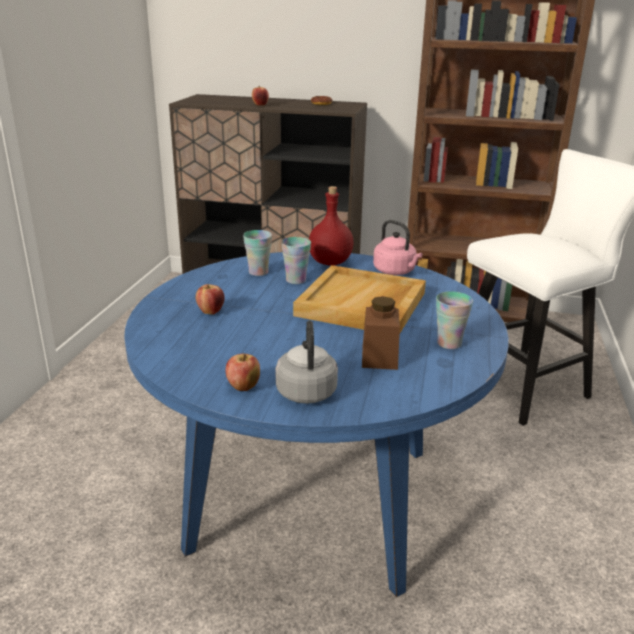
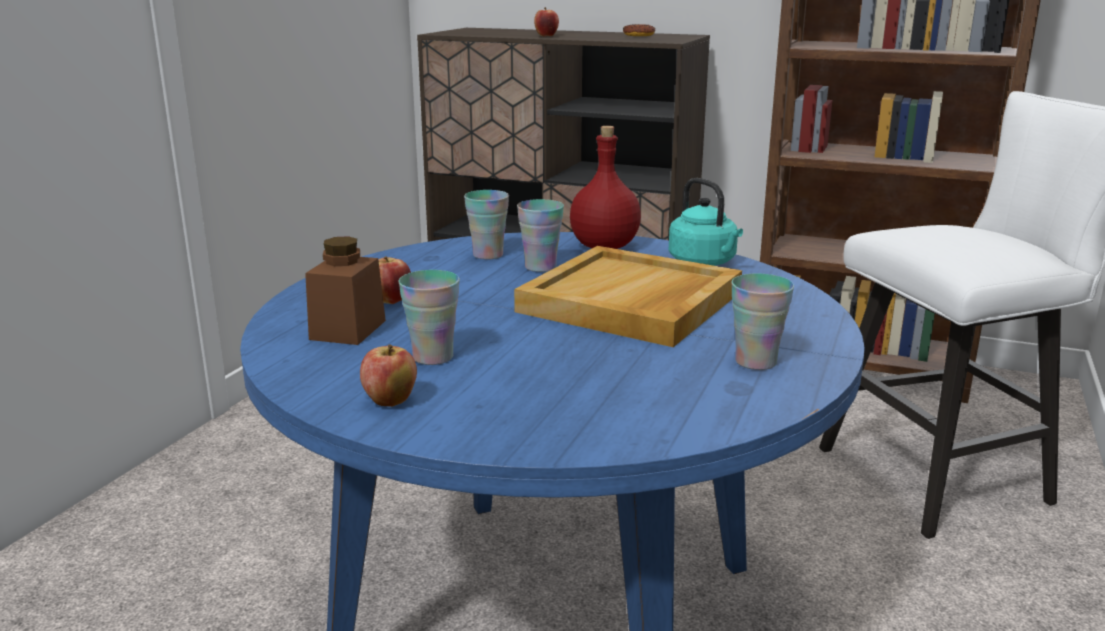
camera: 10 degrees right, 5 degrees down
grey kettle [276,321,338,404] -> none
brown jar [362,296,400,370] -> brown jar moved to [305,236,386,345]
pink kettle [373,220,422,275] -> turquoise kettle [669,178,743,266]
none -> cup [398,270,460,365]

